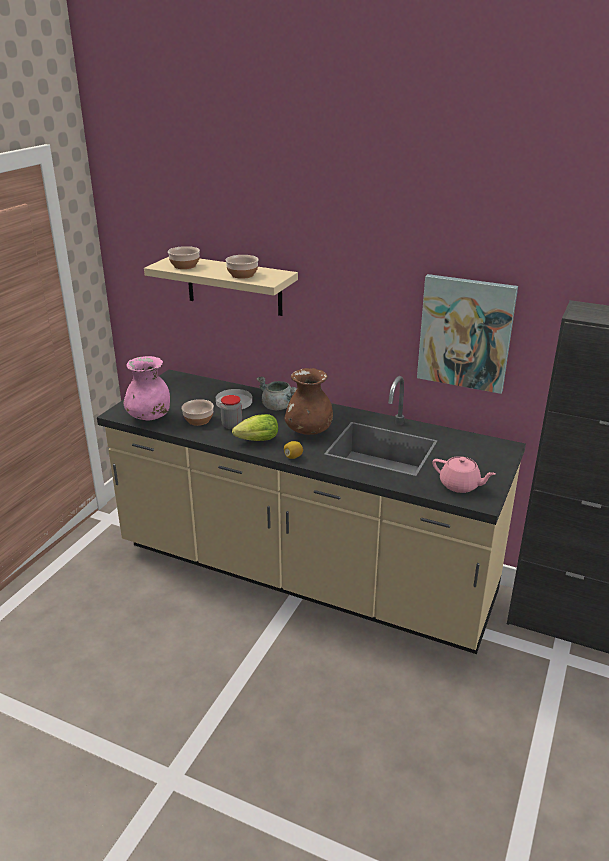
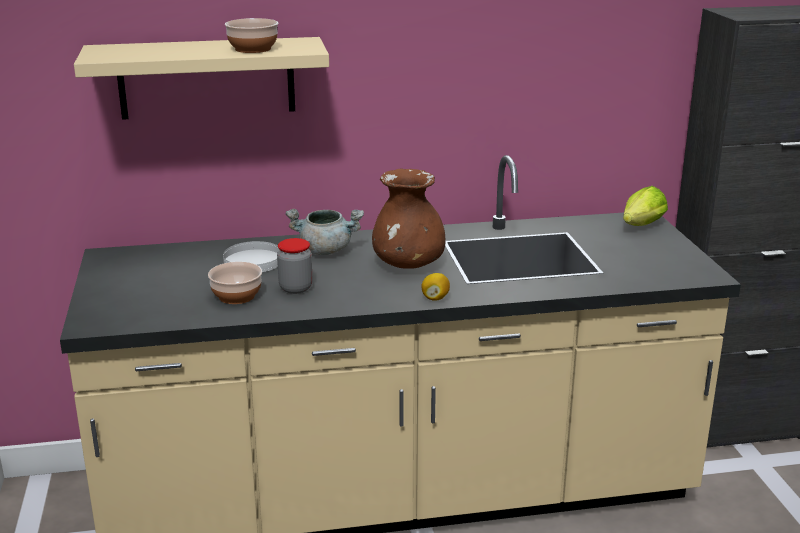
camera: 35 degrees left, 5 degrees down
pink vase [123,356,170,420] -> none
bowl [168,246,200,269] -> none
lettuce [232,414,278,441] -> lettuce moved to [623,186,668,226]
picture [417,274,518,394] -> none
pink teapot [432,456,496,493] -> none

